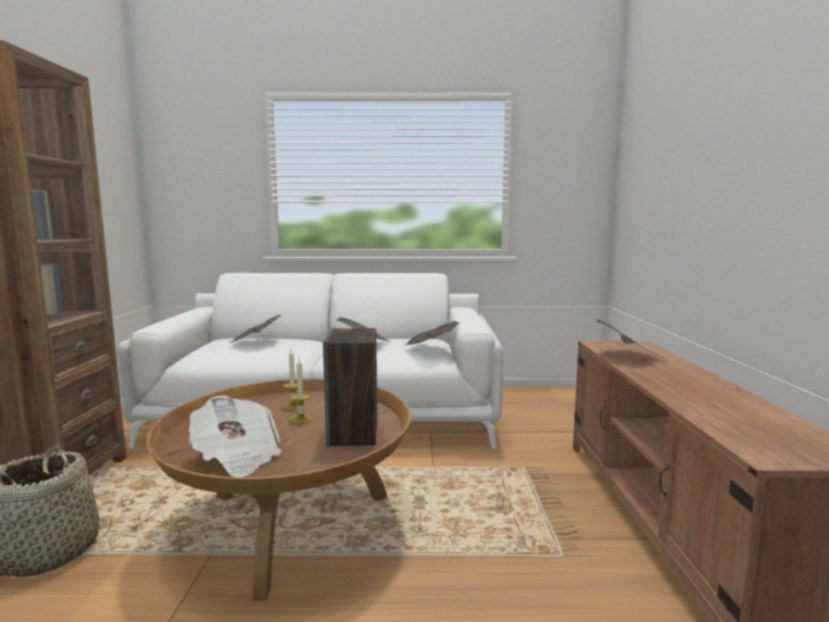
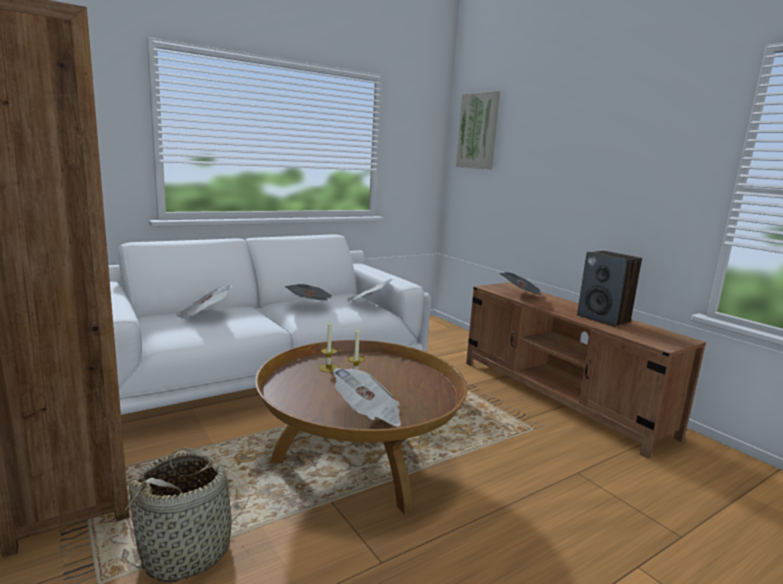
camera: 35 degrees left, 5 degrees up
speaker [323,328,377,447] -> speaker moved to [577,251,642,327]
none -> picture [456,91,500,169]

